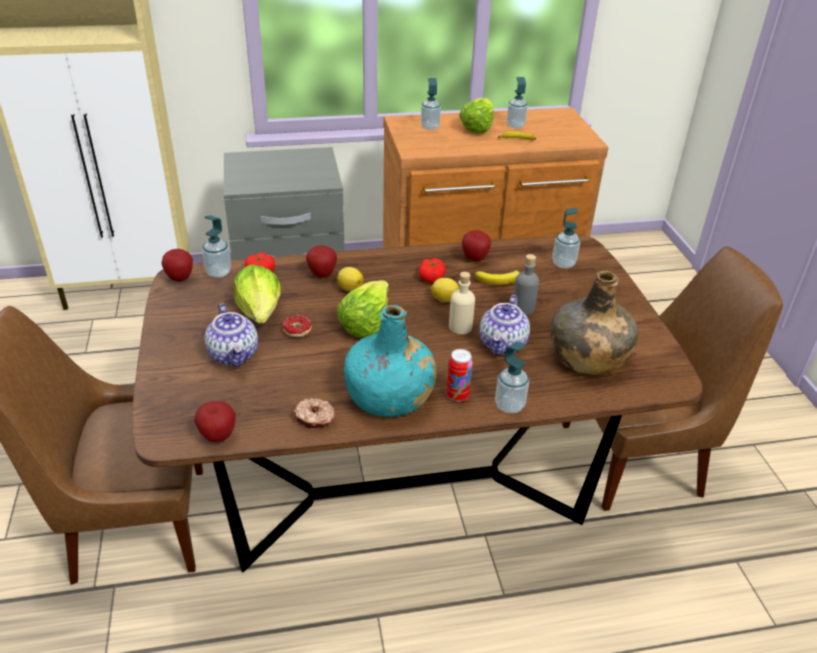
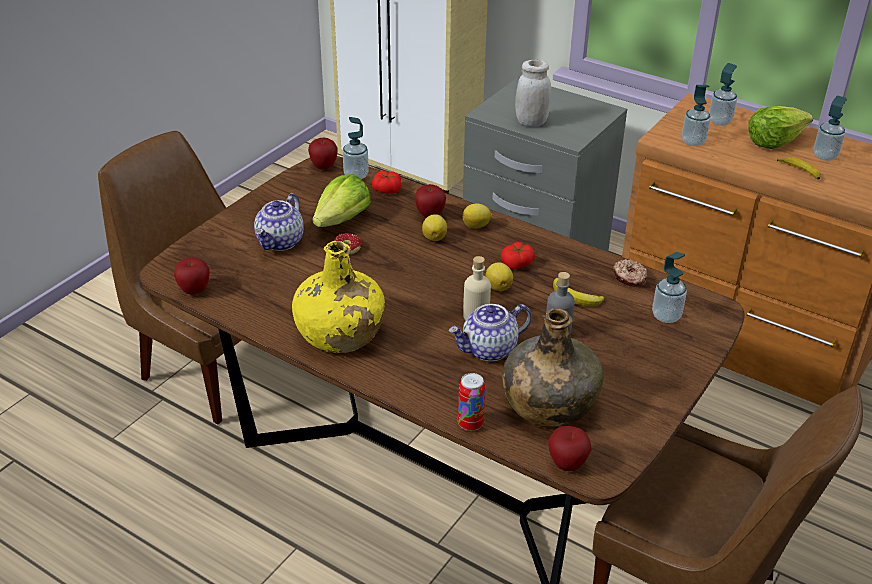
camera: 45 degrees right, 0 degrees up
donut [293,398,336,428] -> donut moved to [613,259,648,287]
lettuce [336,280,389,337] -> none
turquoise bottle [344,305,437,417] -> yellow bottle [292,241,385,353]
can [447,349,473,402] -> can moved to [458,373,485,431]
apple [462,230,491,261] -> apple moved to [548,426,592,471]
soap dispenser [495,342,529,414] -> soap dispenser moved to [682,85,710,146]
none -> lemon [463,204,492,228]
none -> white jar [515,60,551,127]

